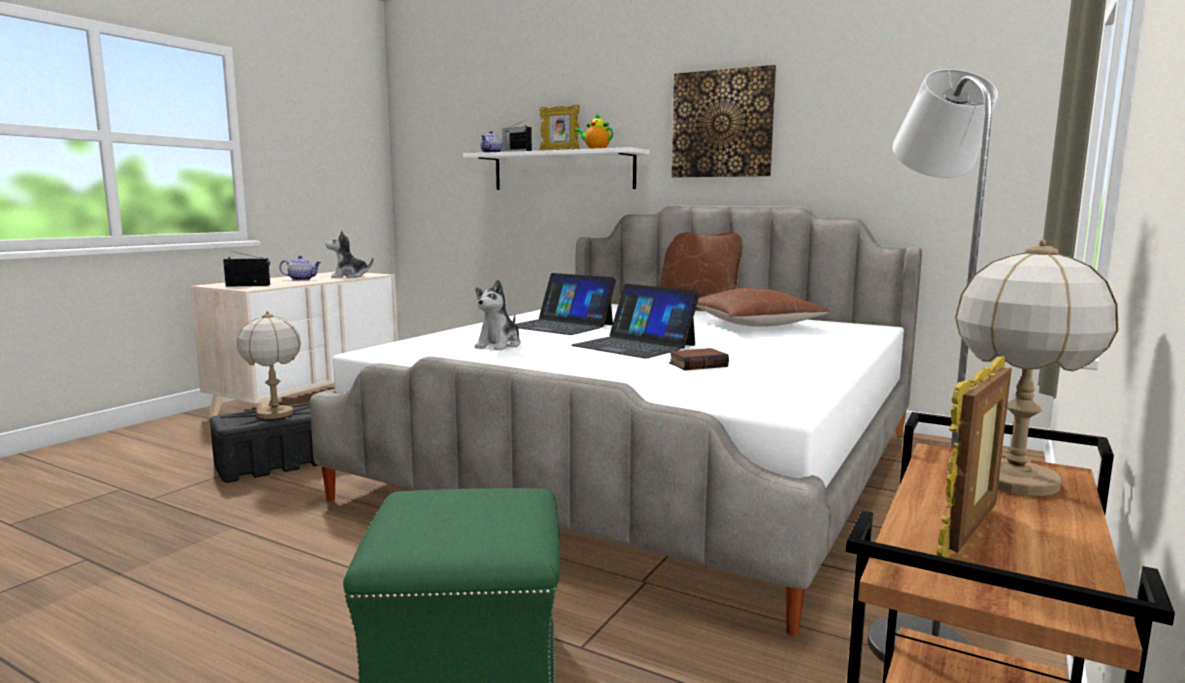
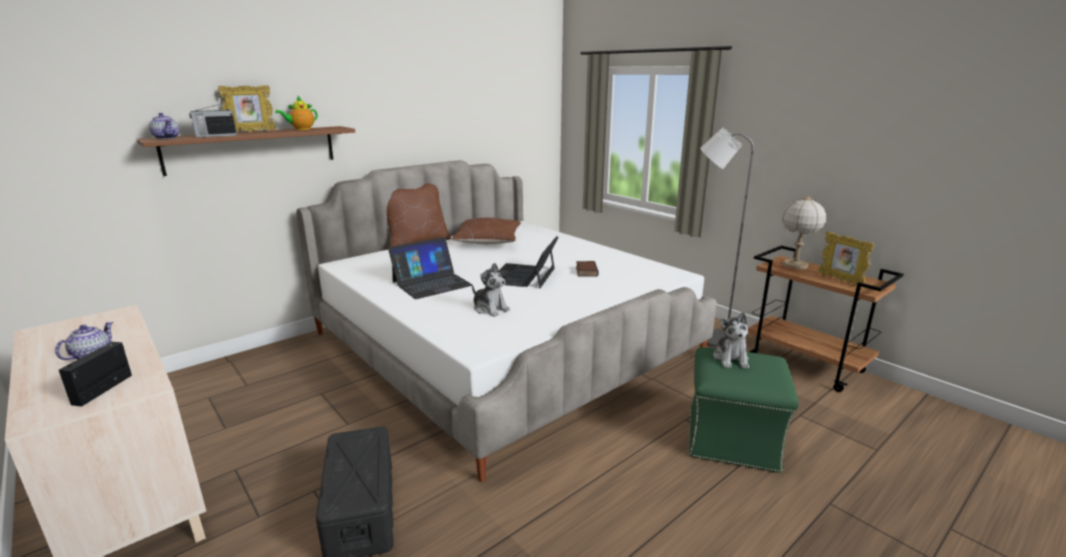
camera: 70 degrees left, 10 degrees up
table lamp [237,311,301,419] -> none
plush toy [326,230,373,278] -> plush toy moved to [713,312,749,368]
white shelf [463,147,649,190] -> brown shelf [137,126,355,176]
laptop [572,284,700,359] -> laptop turned 135 degrees clockwise [499,236,558,288]
picture [672,65,776,177] -> none

